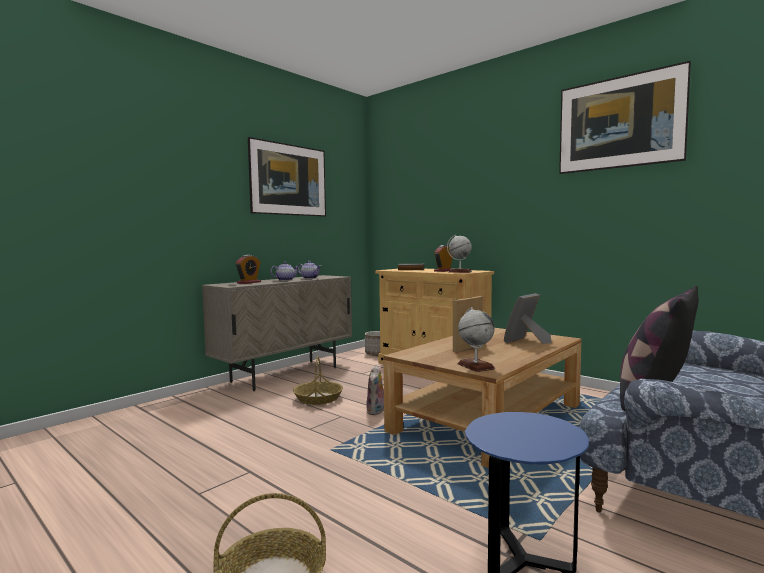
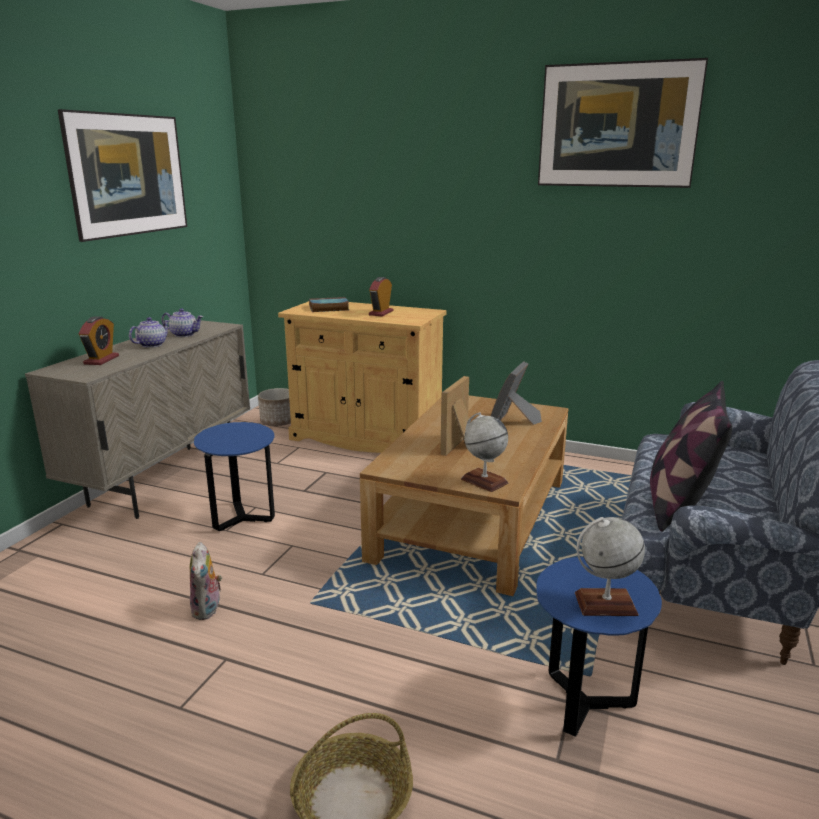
camera: 20 degrees left, 15 degrees up
basket [293,356,343,405] -> blue side table [194,422,275,531]
plush toy [366,365,384,415] -> plush toy moved to [190,542,222,620]
globe [447,235,472,273] -> globe moved to [575,517,645,616]

